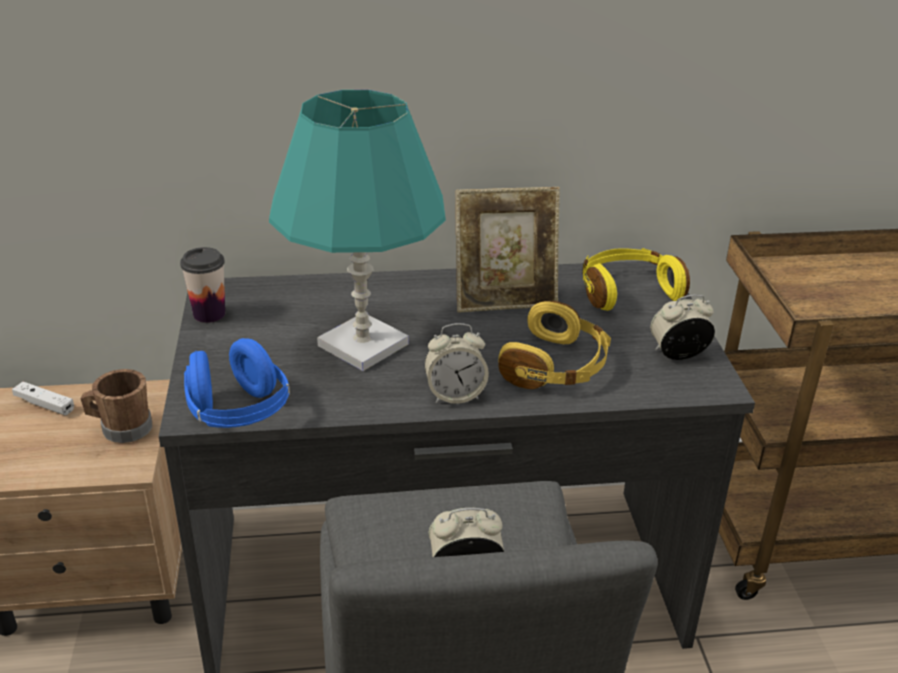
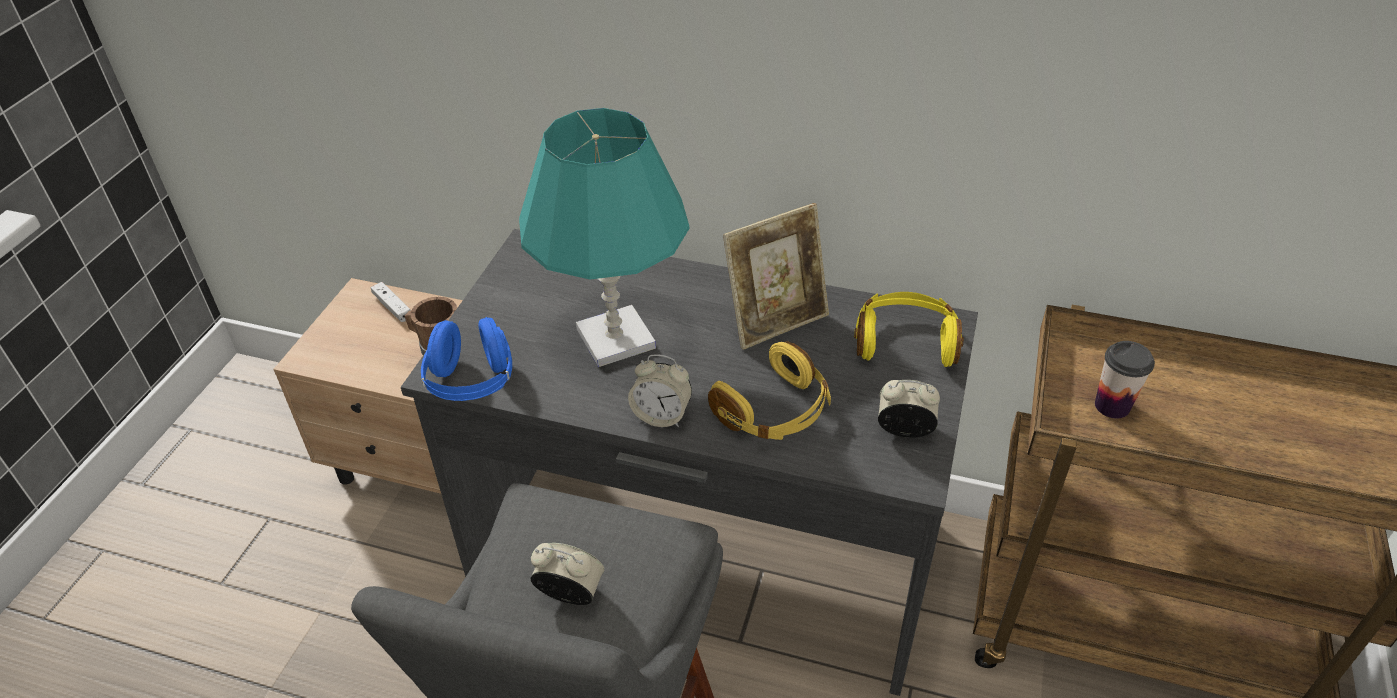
camera: 25 degrees right, 10 degrees up
cup [180,247,225,323] -> cup moved to [1095,341,1155,419]
picture frame [455,187,560,312] -> picture frame turned 45 degrees counterclockwise [723,203,829,350]

